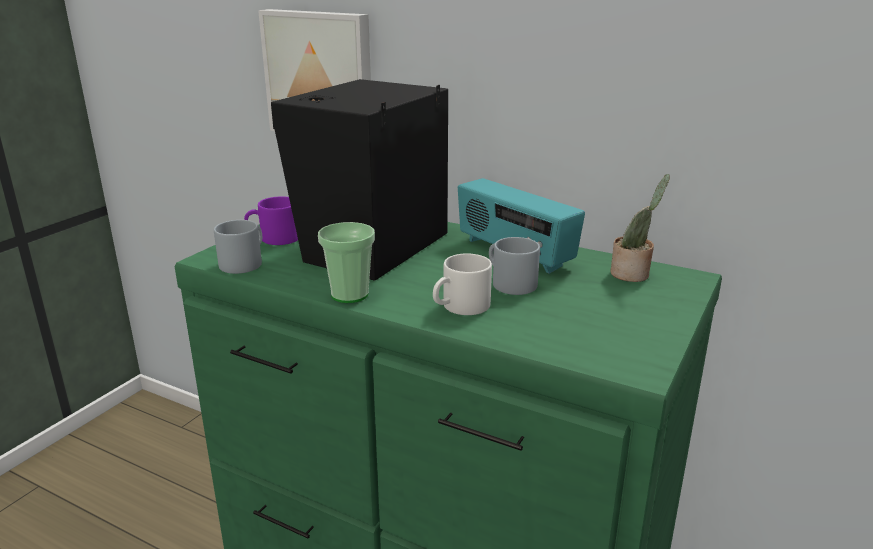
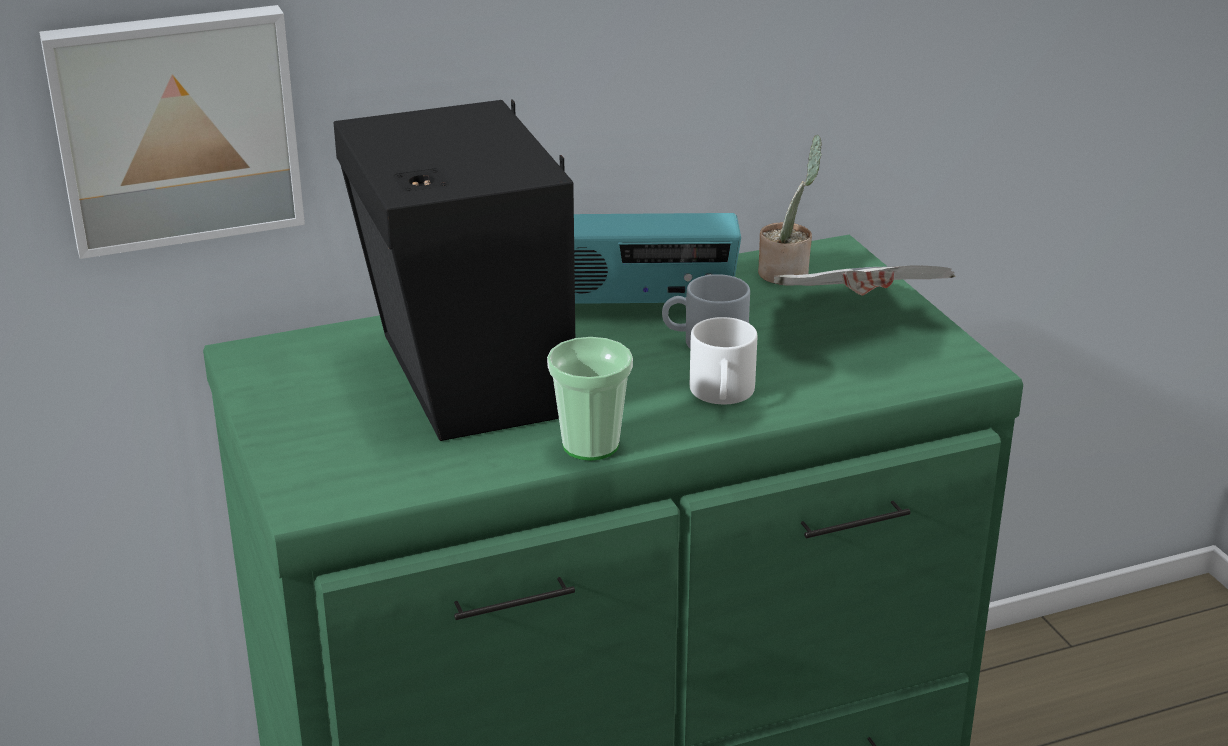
camera: 50 degrees left, 5 degrees up
grey mug [214,220,262,274] -> none
purple mug [244,196,298,245] -> none
none -> newspaper [774,265,956,296]

